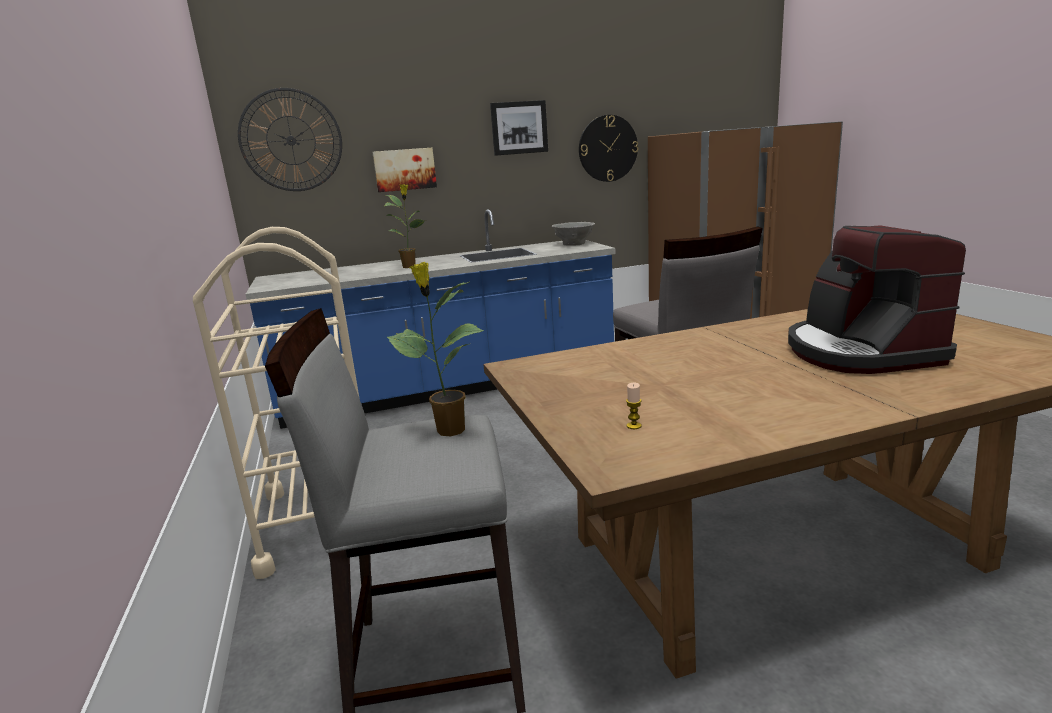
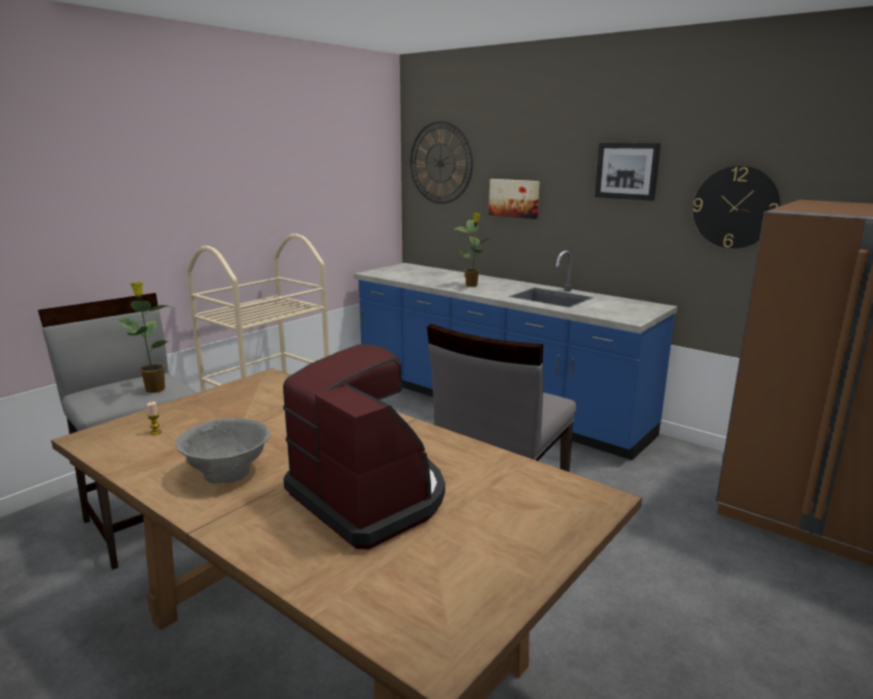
camera: 55 degrees right, 0 degrees up
grey bowl [552,222,595,246] -> grey bowl moved to [176,418,270,484]
coffee machine [788,225,966,374] -> coffee machine turned 90 degrees clockwise [283,344,445,549]

